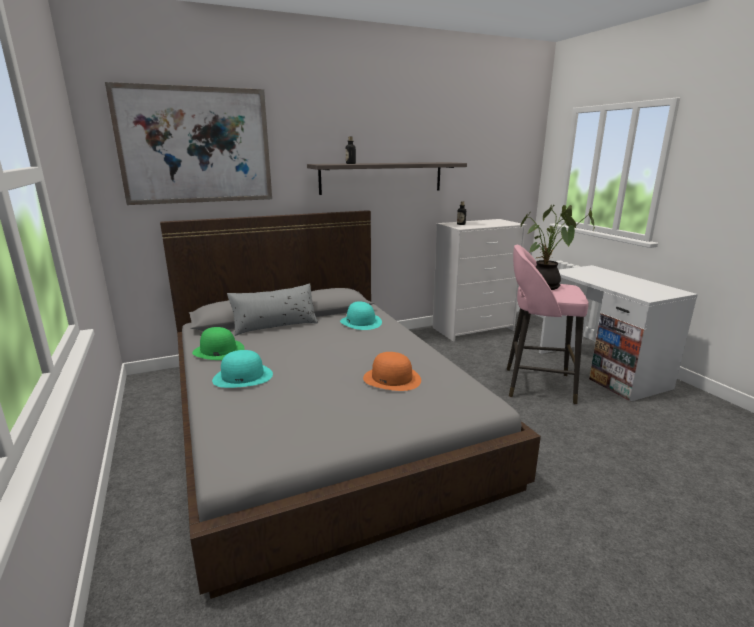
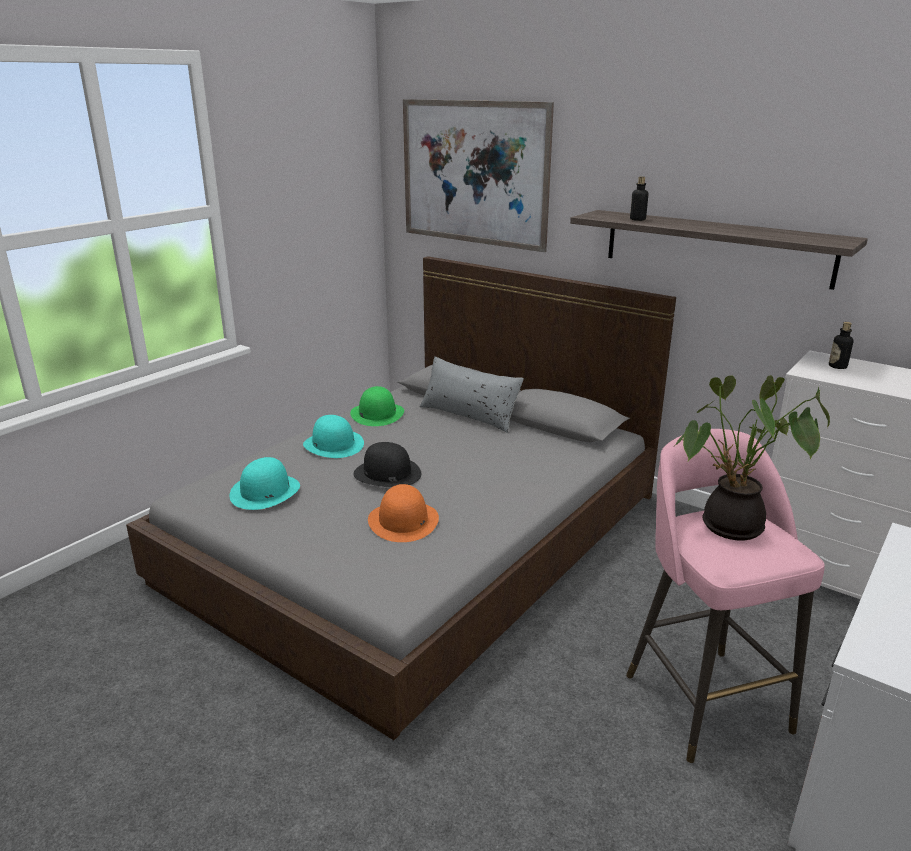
camera: 60 degrees right, 5 degrees up
turquoise hat [340,301,382,330] -> turquoise hat moved to [229,457,300,510]
none -> black hat [354,442,421,487]

